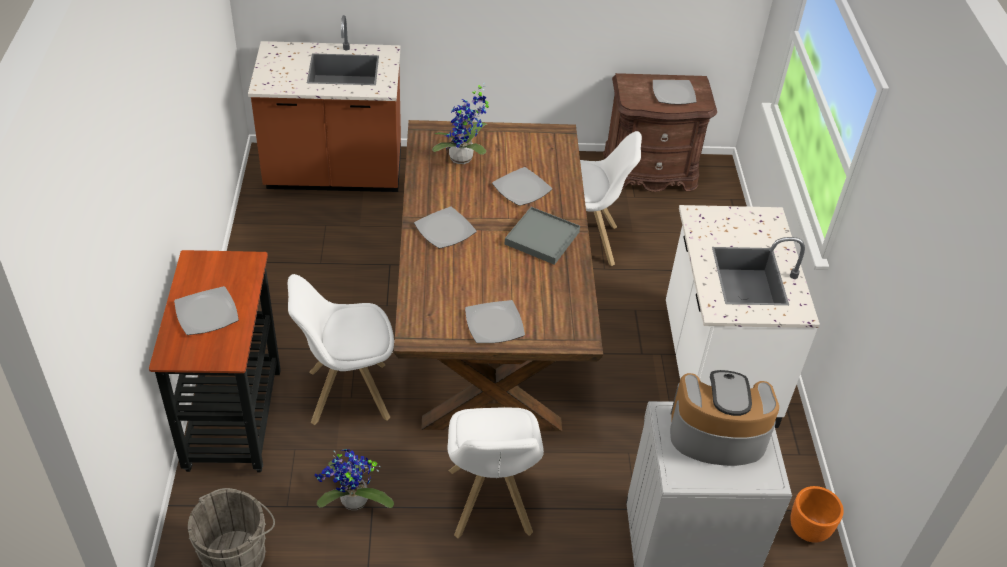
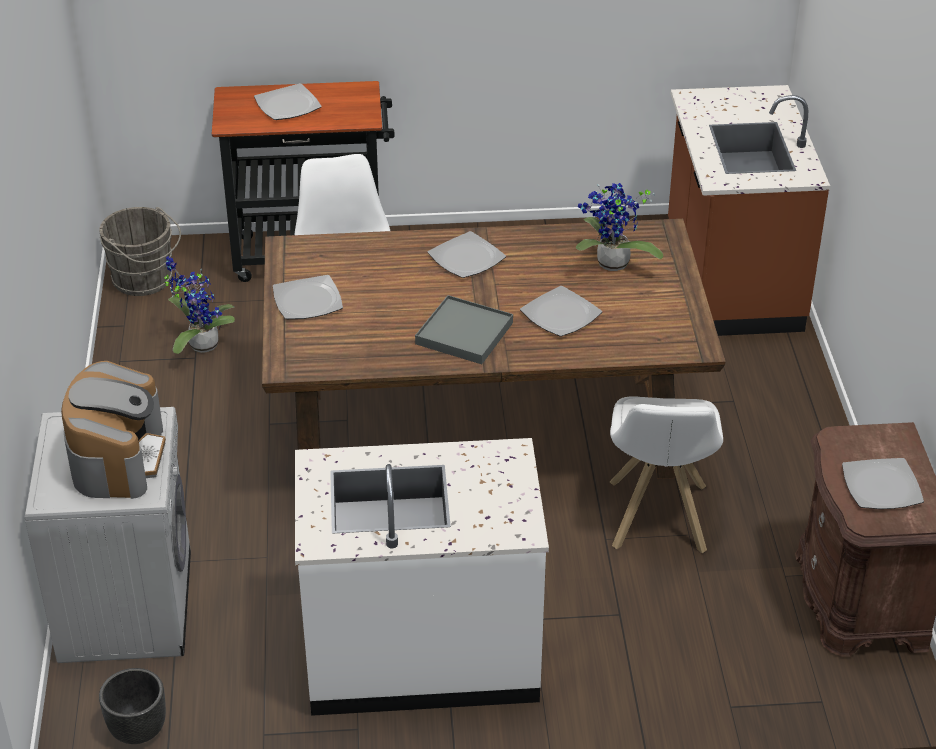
camera: 90 degrees right, 5 degrees down
white chair [447,408,544,539] -> none
orange planter [790,486,844,543] -> black planter [99,668,166,744]

